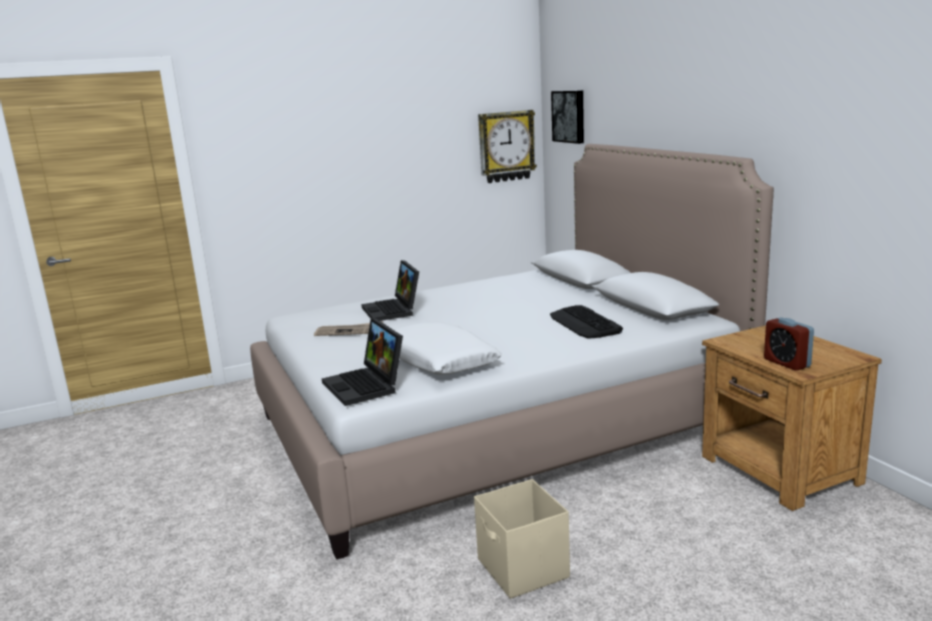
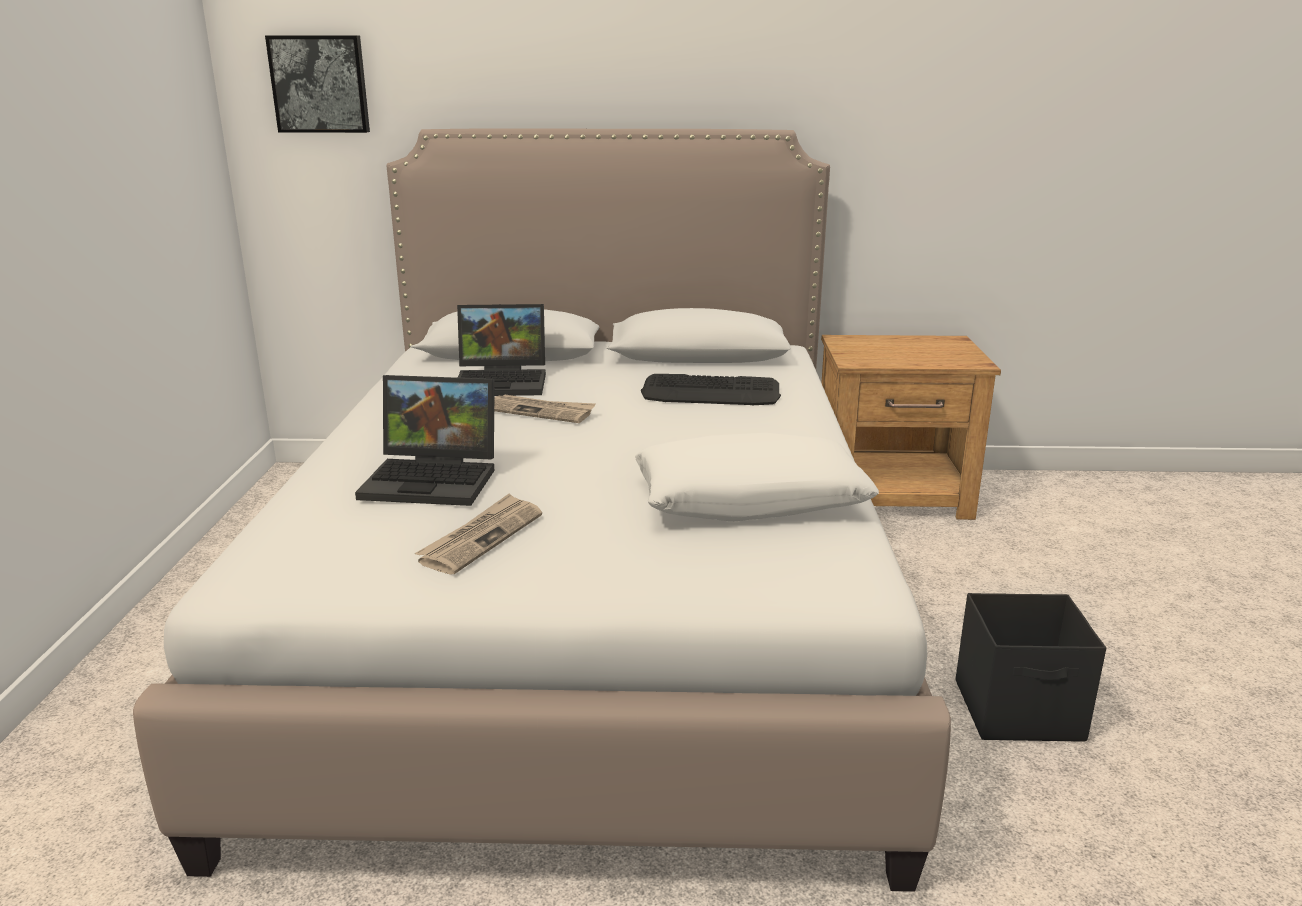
camera: 65 degrees left, 5 degrees up
laptop [322,318,403,406] -> laptop moved to [457,304,546,396]
beige storage box [474,479,570,599] -> black storage box [956,593,1106,742]
wall clock [478,110,537,183] -> none
alarm clock [764,317,814,371] -> none
none -> newspaper [494,395,596,423]

